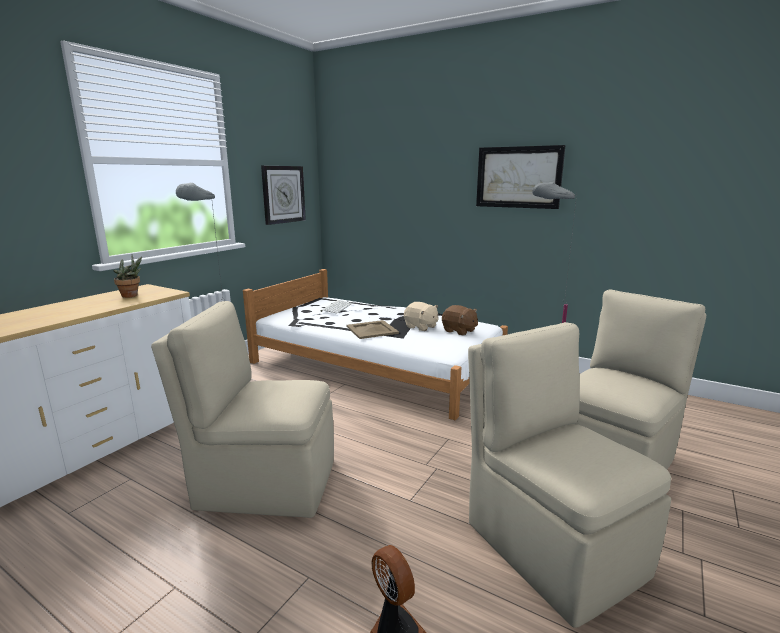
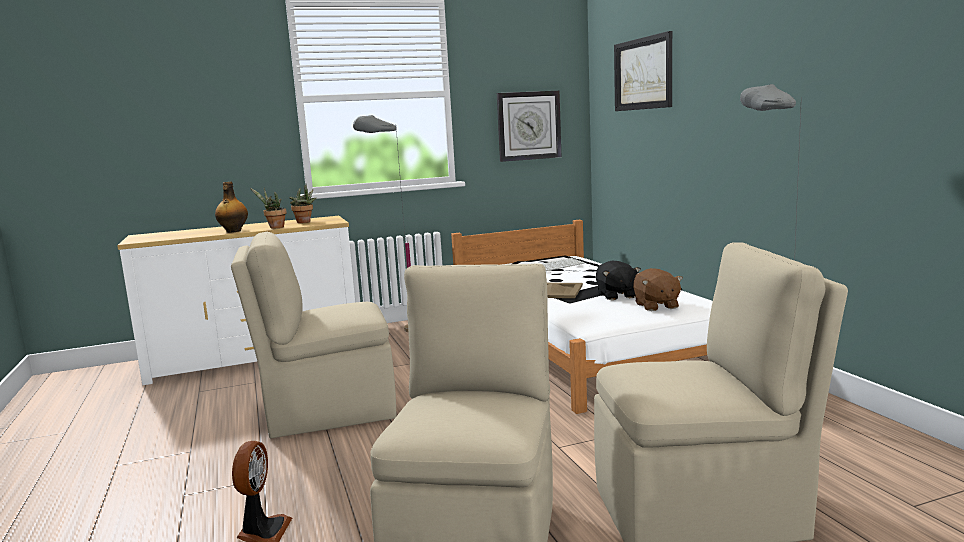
camera: 40 degrees right, 5 degrees down
beige chair [151,301,334,518] -> beige chair turned 60 degrees counterclockwise [231,232,396,438]
beige plush toy [404,302,438,331] -> black plush toy [596,260,641,300]
picture [476,145,566,209] -> picture moved to [614,31,672,111]
none -> bottle [215,182,248,233]
none -> potted plant [250,188,287,229]

